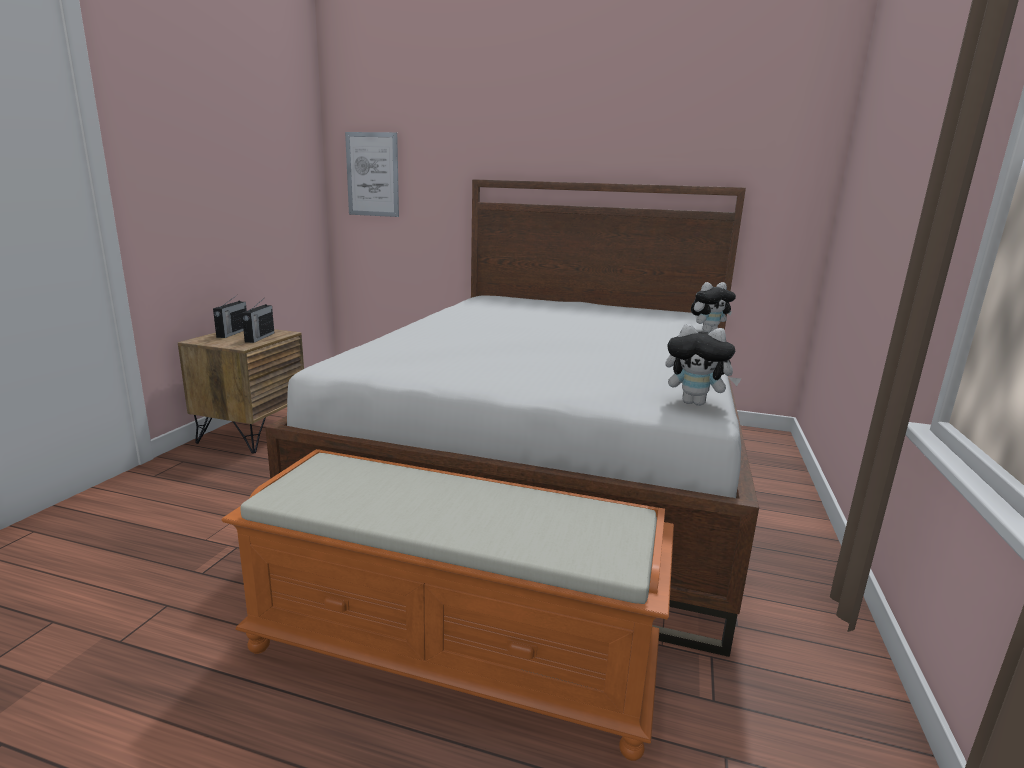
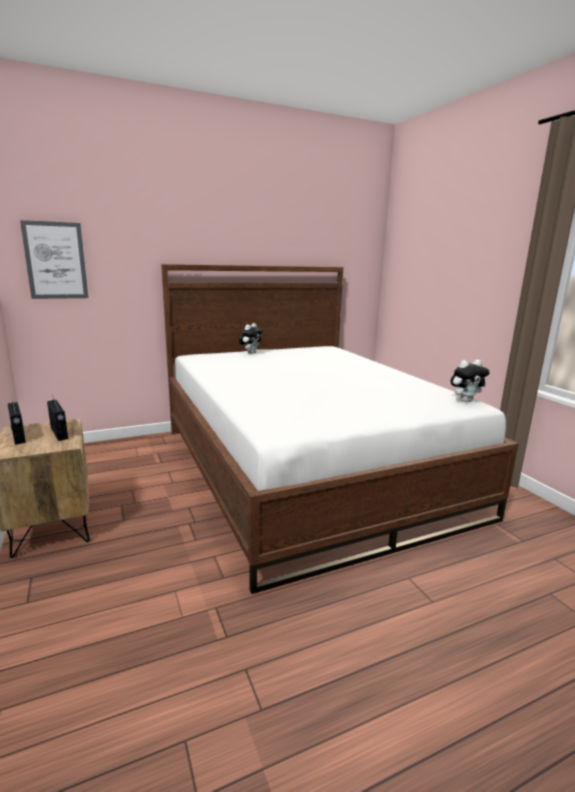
camera: 40 degrees left, 0 degrees up
orange bench [222,449,674,761] -> none
plush toy [691,282,736,333] -> plush toy moved to [239,323,263,354]

